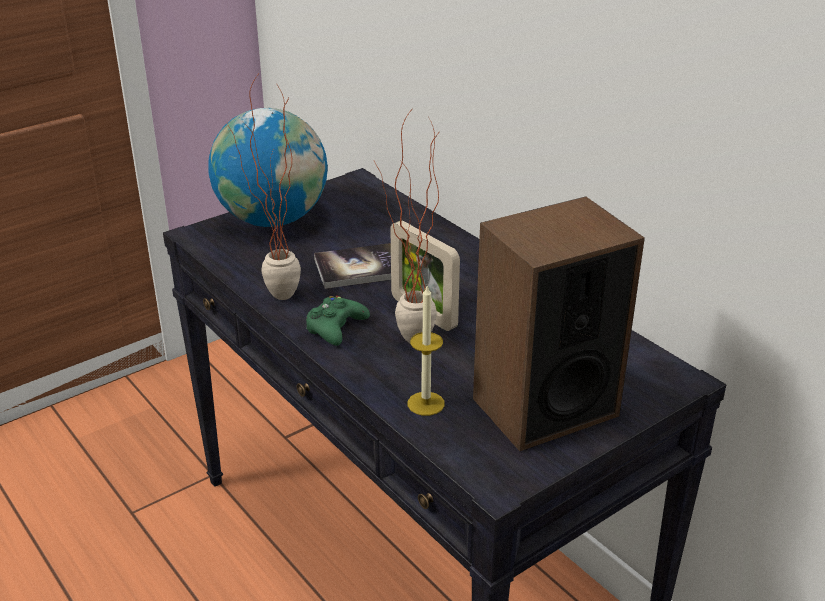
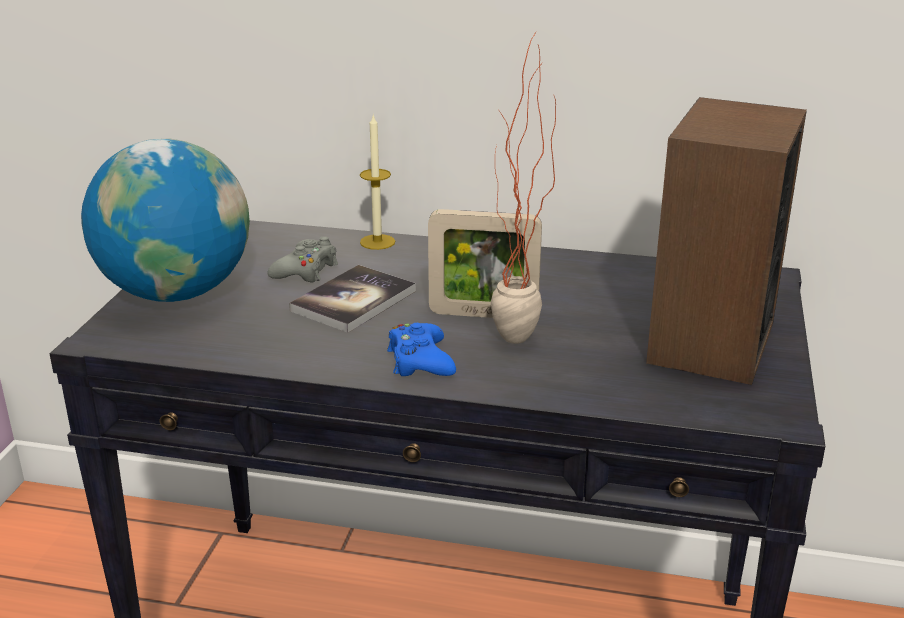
camera: 40 degrees left, 5 degrees down
potted plant [227,75,301,300] -> none
green game controller [306,296,370,346] -> blue game controller [387,323,456,376]
candle [408,286,445,416] -> candle moved to [360,115,395,250]
none -> grey game controller [268,236,338,283]

